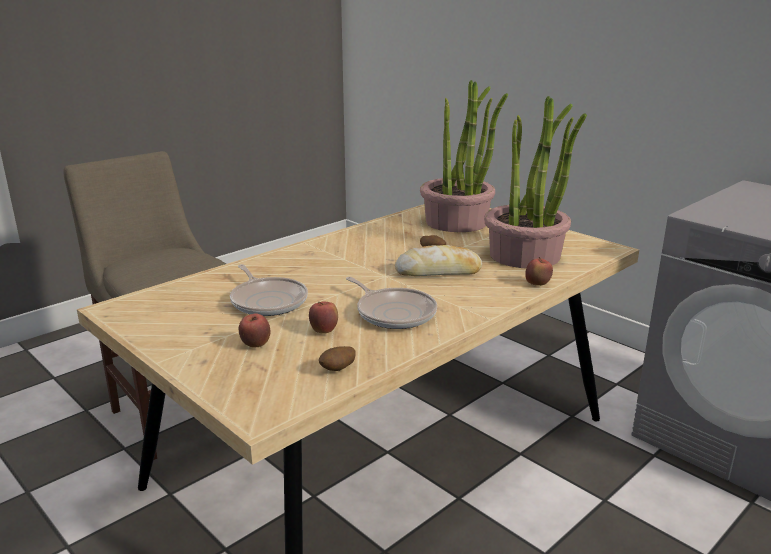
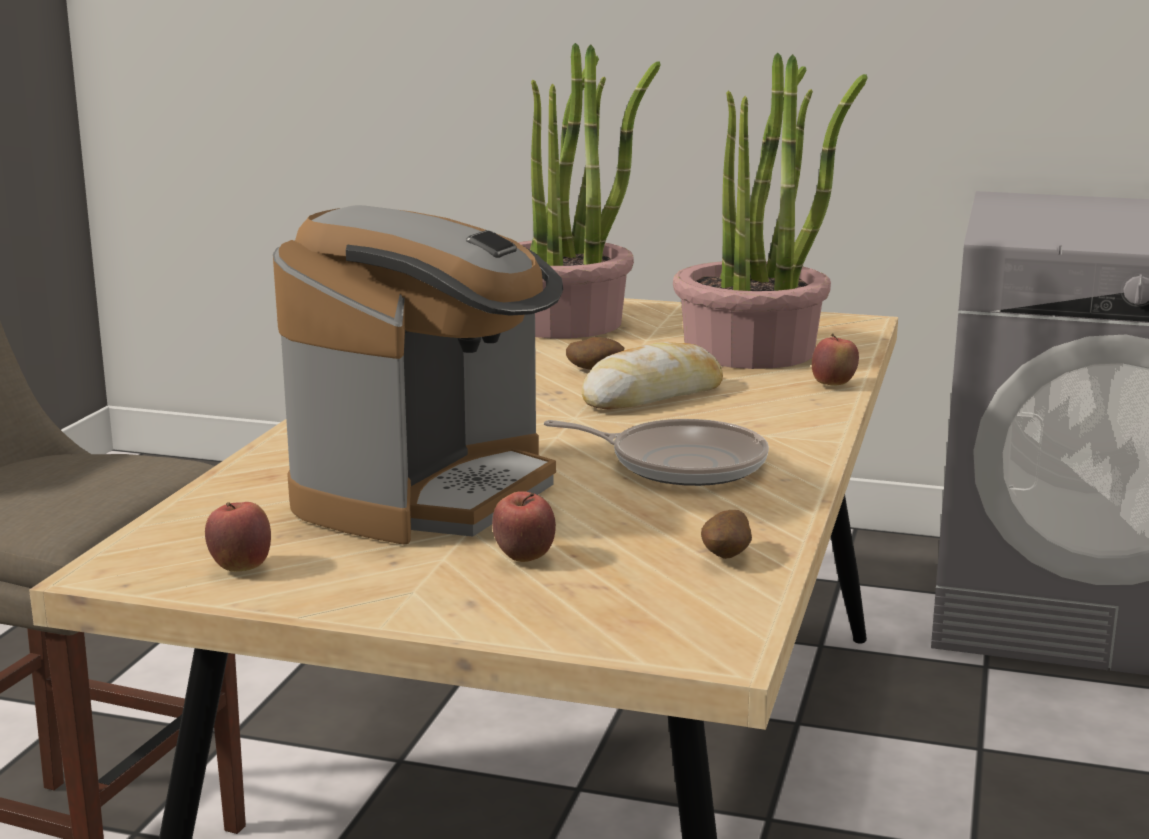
camera: 30 degrees left, 5 degrees down
frying pan [230,264,308,316] -> coffee machine [273,205,563,545]
apple [309,301,338,334] -> apple moved to [205,502,271,572]

